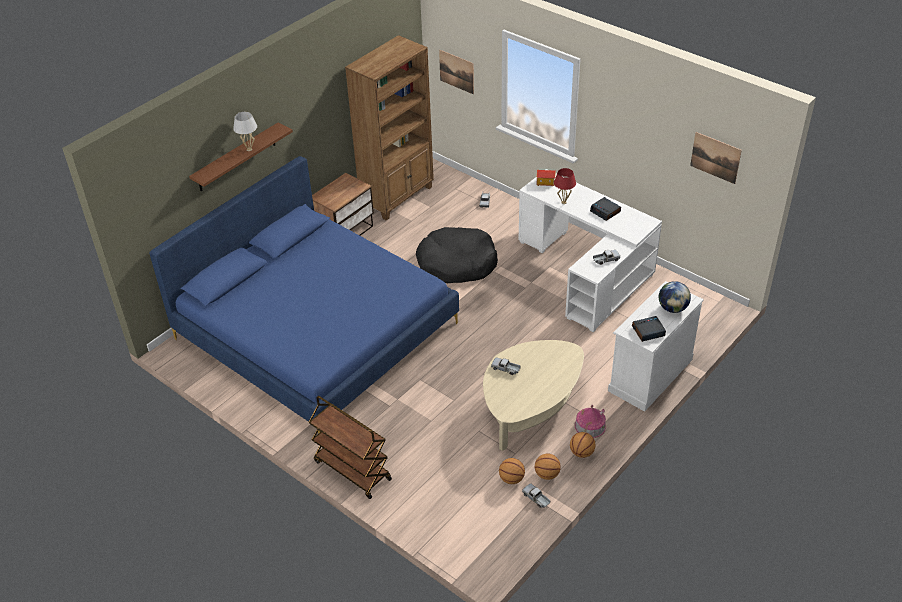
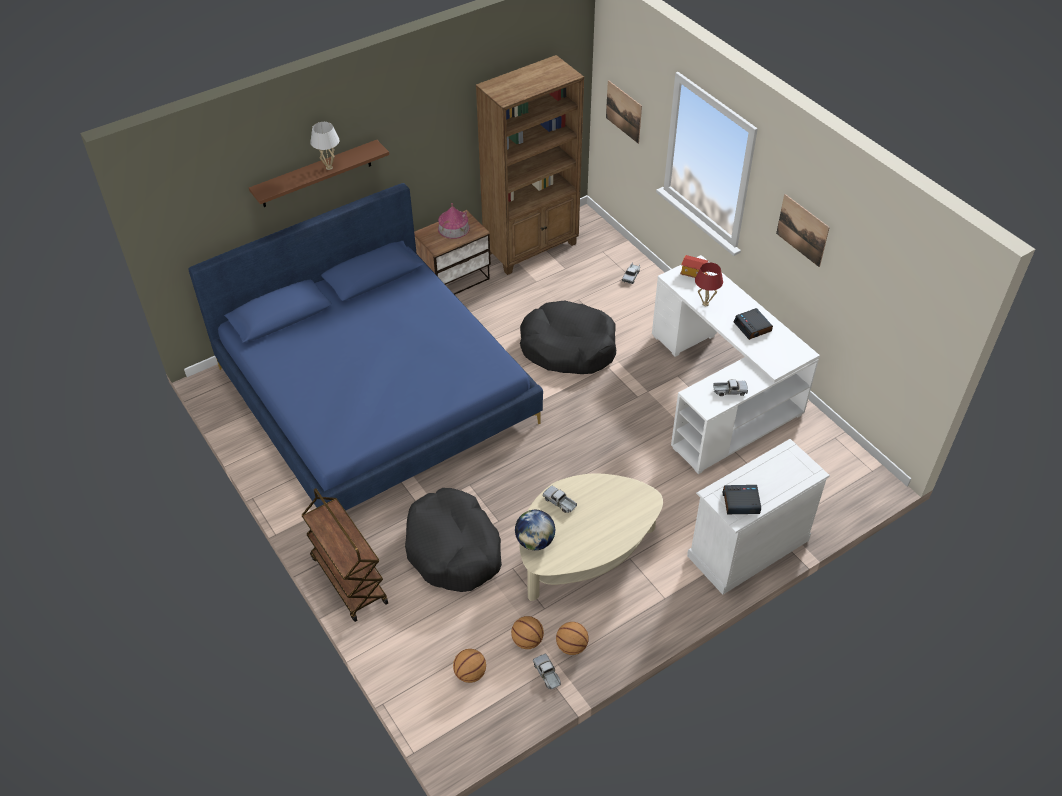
camera: 15 degrees right, 5 degrees up
basketball [570,432,596,458] -> basketball moved to [453,649,486,683]
toy house [575,405,606,438] -> toy house moved to [438,203,470,239]
globe [659,281,691,313] -> globe moved to [515,510,555,550]
picture [690,132,742,184] -> picture moved to [776,194,830,267]
none -> black dog bed [405,488,502,592]

